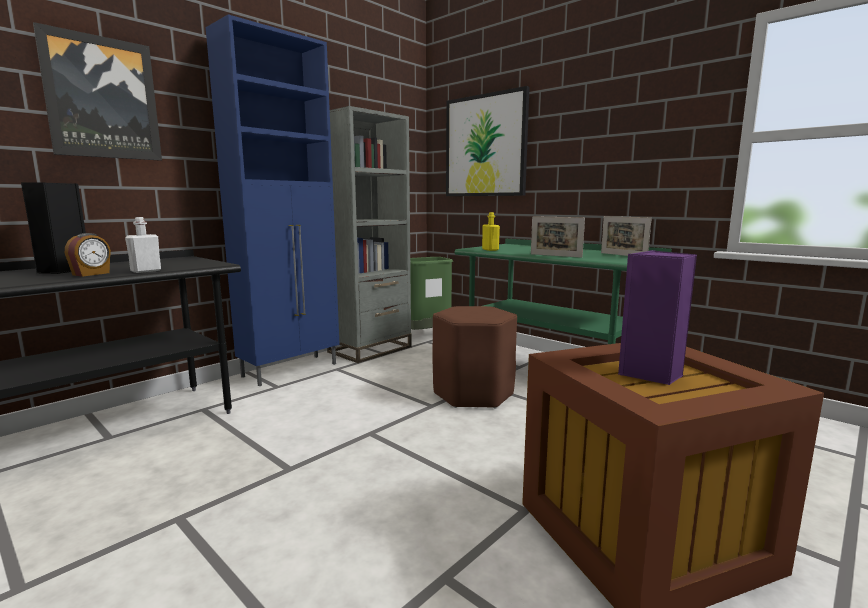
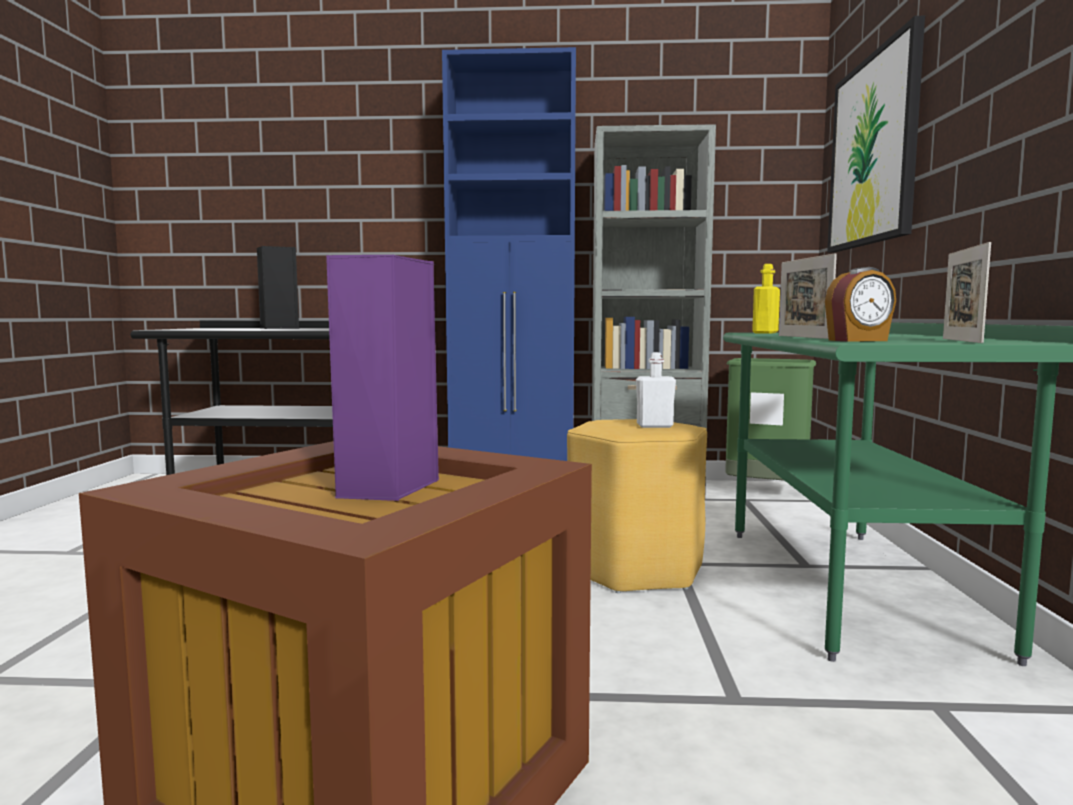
camera: 50 degrees right, 5 degrees down
picture [33,22,162,161] -> none
alarm clock [65,233,111,277] -> alarm clock moved to [825,267,896,342]
white bottle [125,217,161,273] -> white bottle moved to [636,352,676,428]
brown stool [433,306,517,408] -> yellow stool [567,419,707,593]

